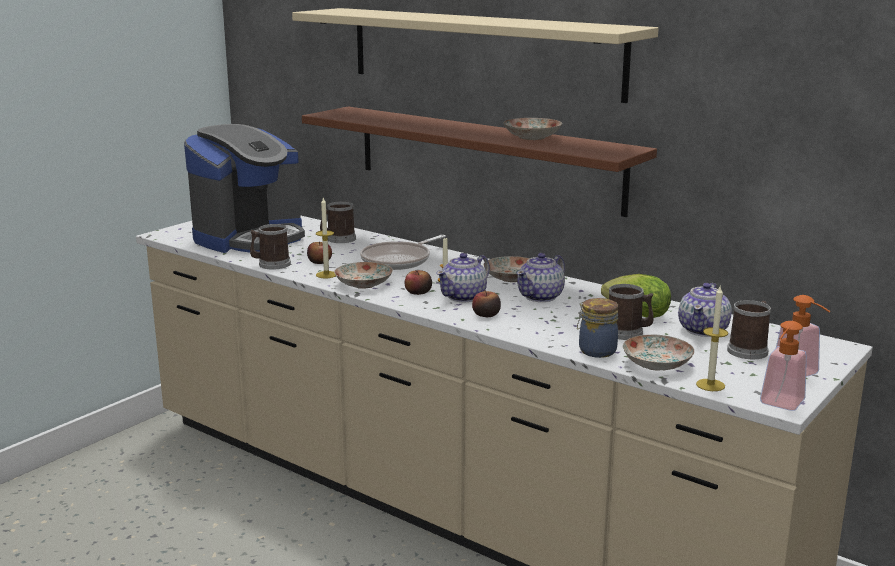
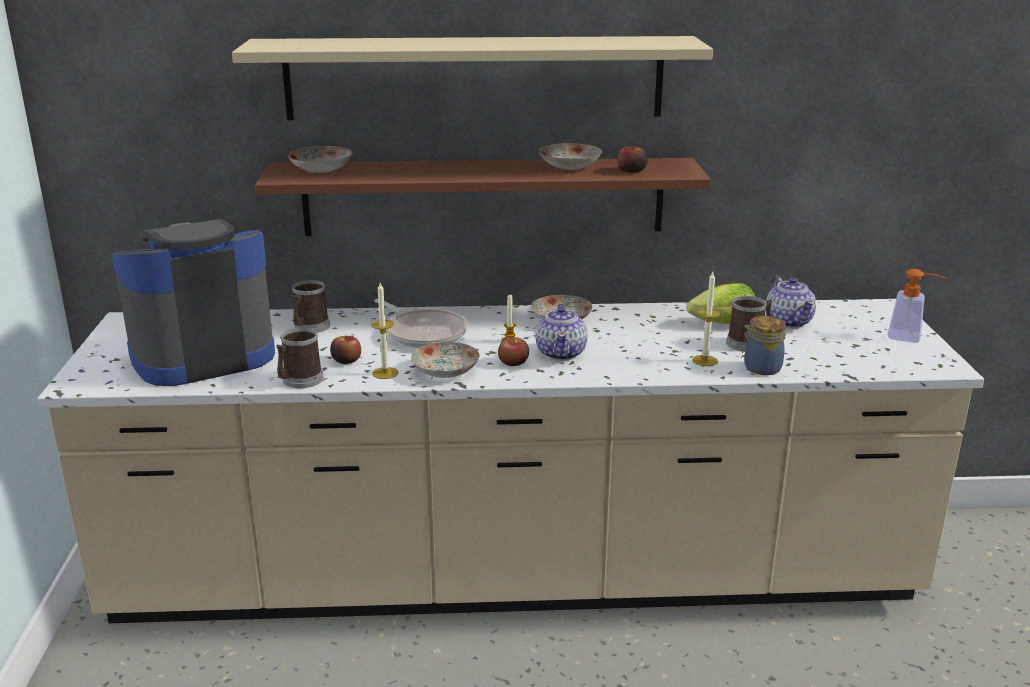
camera: 40 degrees left, 5 degrees up
coffee machine [184,124,305,253] -> coffee machine turned 120 degrees counterclockwise [112,219,275,386]
frying pan [360,235,446,270] -> frying pan turned 45 degrees counterclockwise [374,299,468,348]
apple [472,290,501,317] -> apple moved to [617,145,648,173]
teapot [517,253,565,302] -> none
plate [623,335,694,370] -> plate moved to [288,146,353,173]
candle [696,287,728,391] -> candle moved to [692,272,720,366]
mug [727,300,771,359] -> none
soap dispenser [760,321,807,411] -> none

